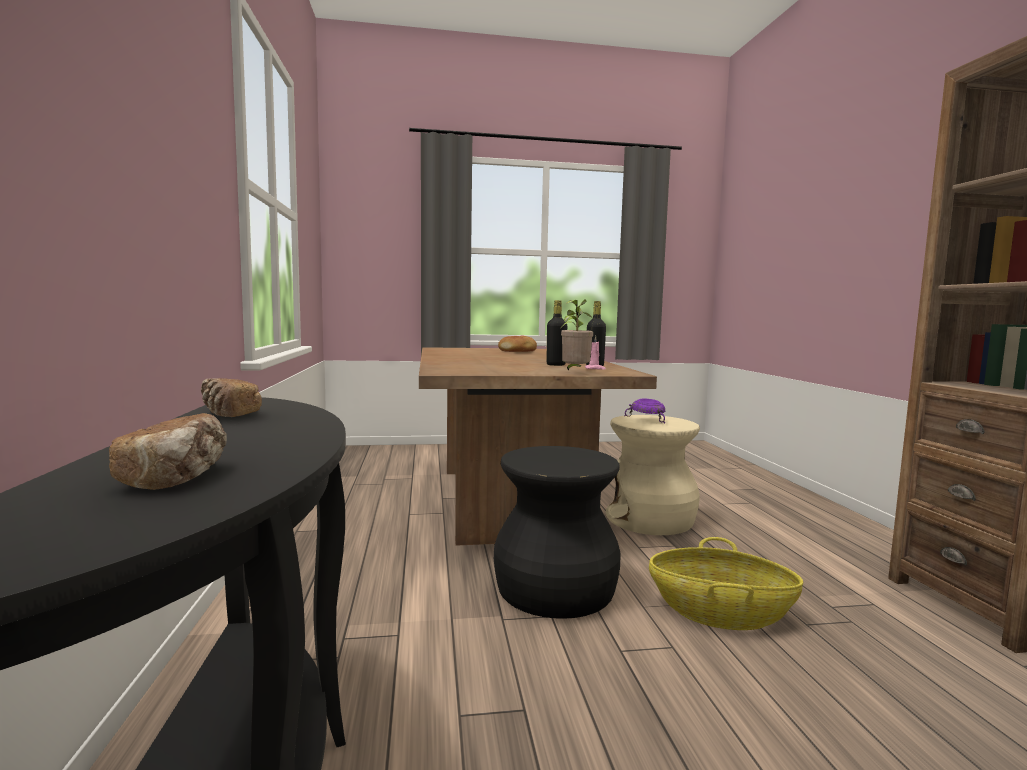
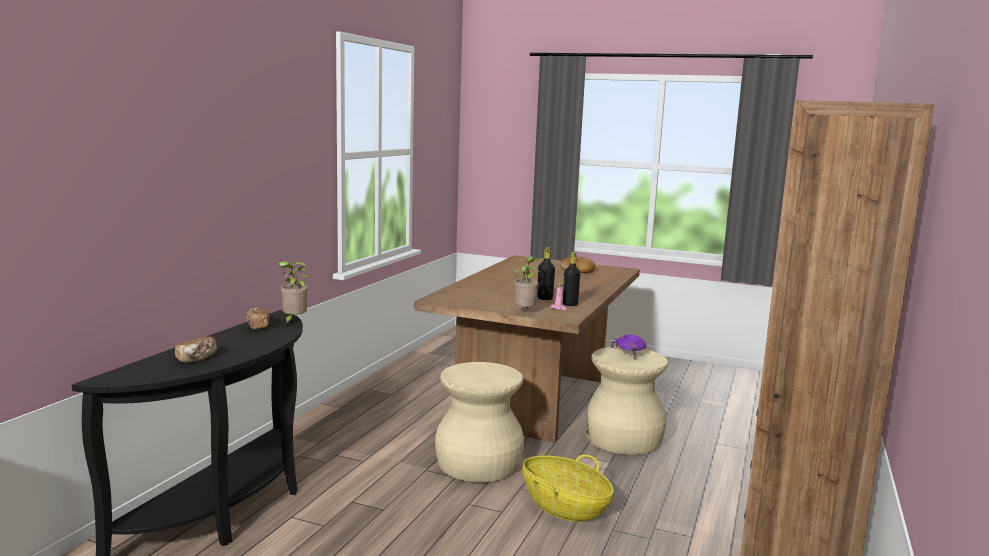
camera: 30 degrees right, 5 degrees up
black stool [494,446,621,619] -> beige stool [435,362,524,483]
none -> potted plant [278,261,308,324]

